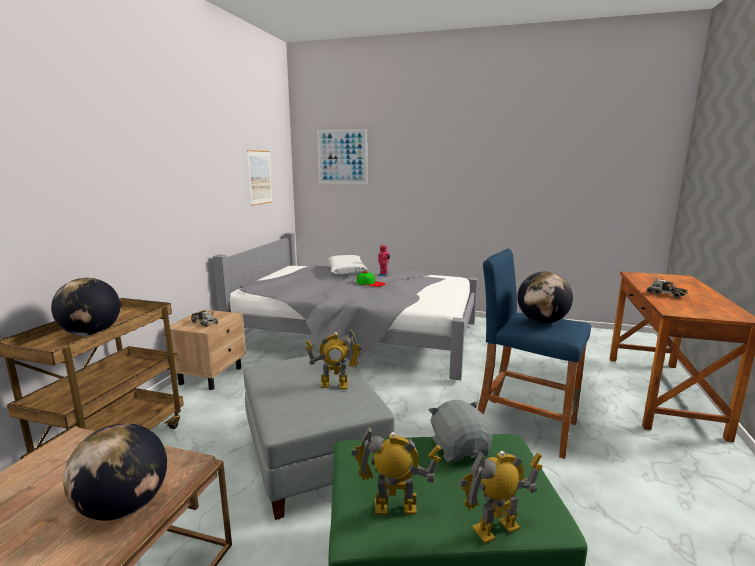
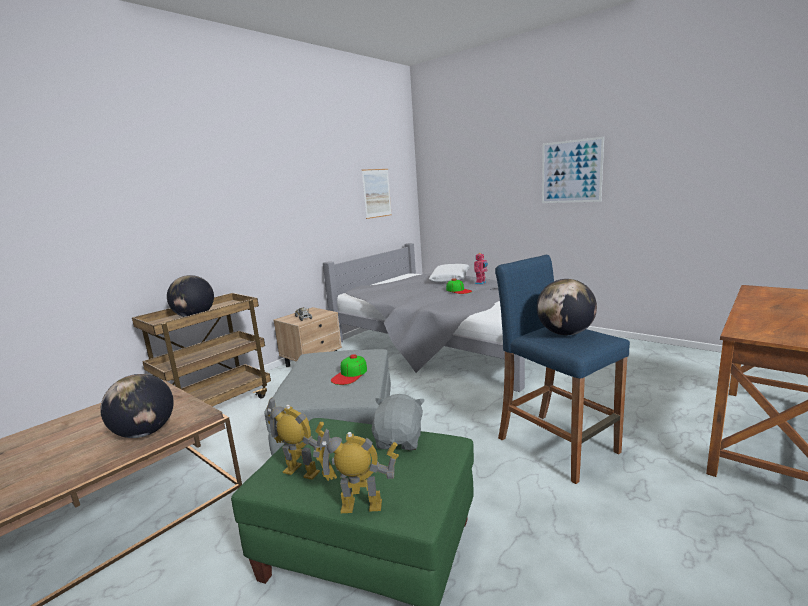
camera: 25 degrees right, 0 degrees up
toy robot [306,329,362,389] -> cap [331,354,367,385]
picture [317,129,367,184] -> picture moved to [542,137,604,203]
toy truck [646,278,688,298] -> none

